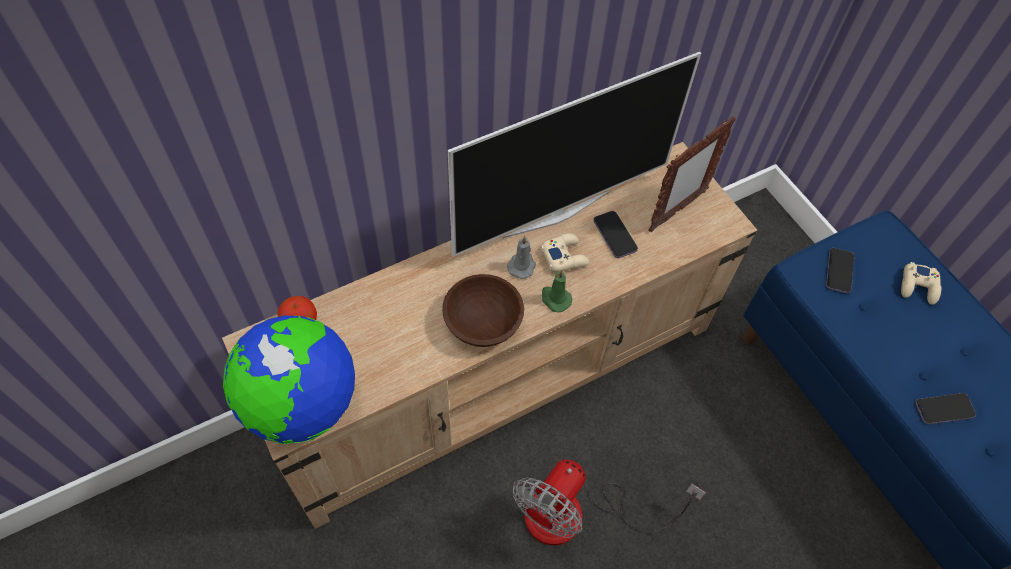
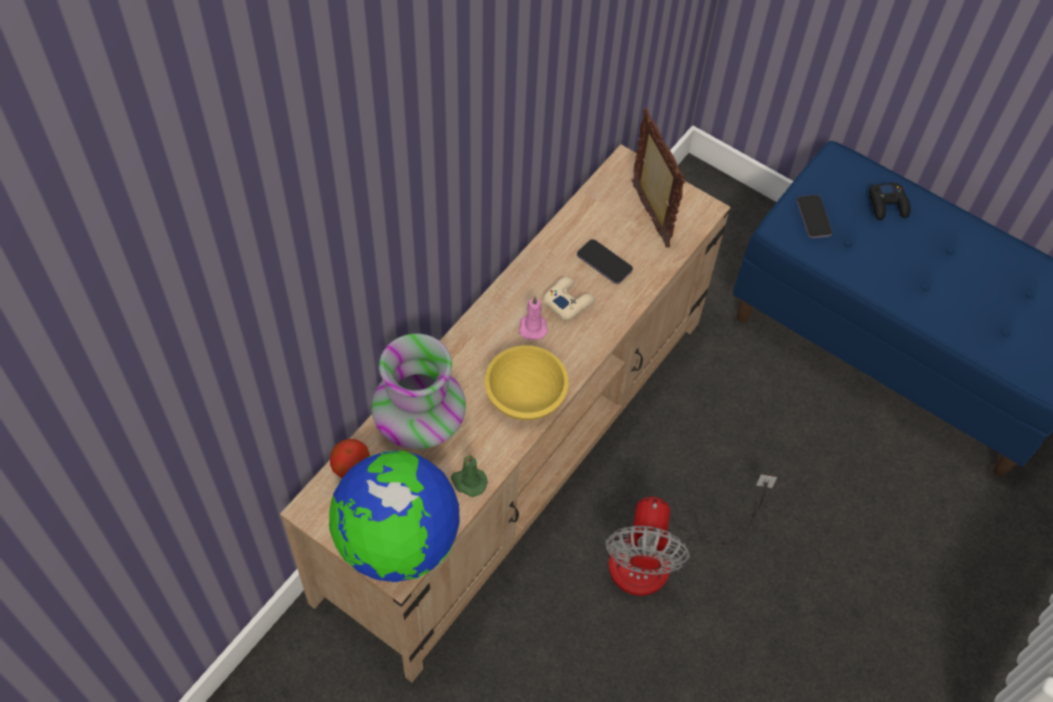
camera: 25 degrees left, 0 degrees up
brown bowl [442,274,524,347] -> yellow bowl [485,345,569,420]
television [448,52,701,257] -> none
grey candle [507,236,536,279] -> pink candle [519,296,548,339]
green candle [542,270,572,312] -> green candle moved to [451,455,488,497]
picture frame [649,116,736,232] -> picture frame turned 45 degrees counterclockwise [632,108,686,247]
beige game controller [901,262,941,305] -> black game controller [869,182,911,220]
phone [915,393,976,425] -> none
none -> vase [371,334,466,449]

